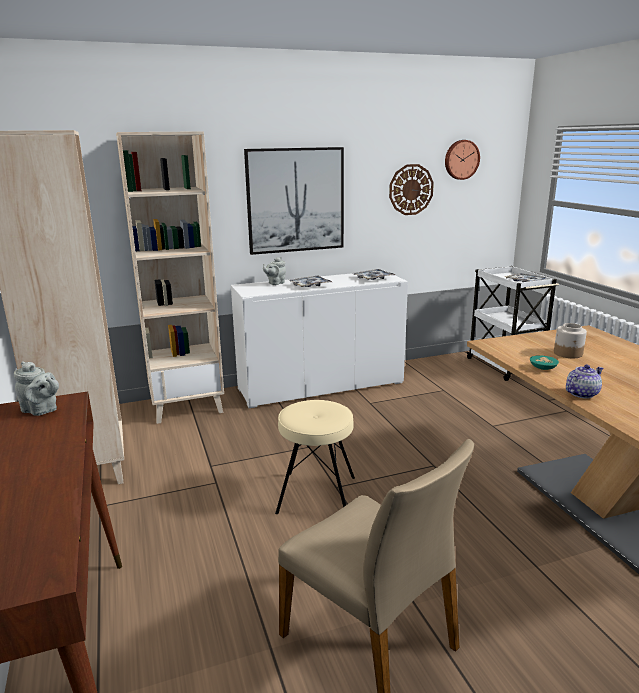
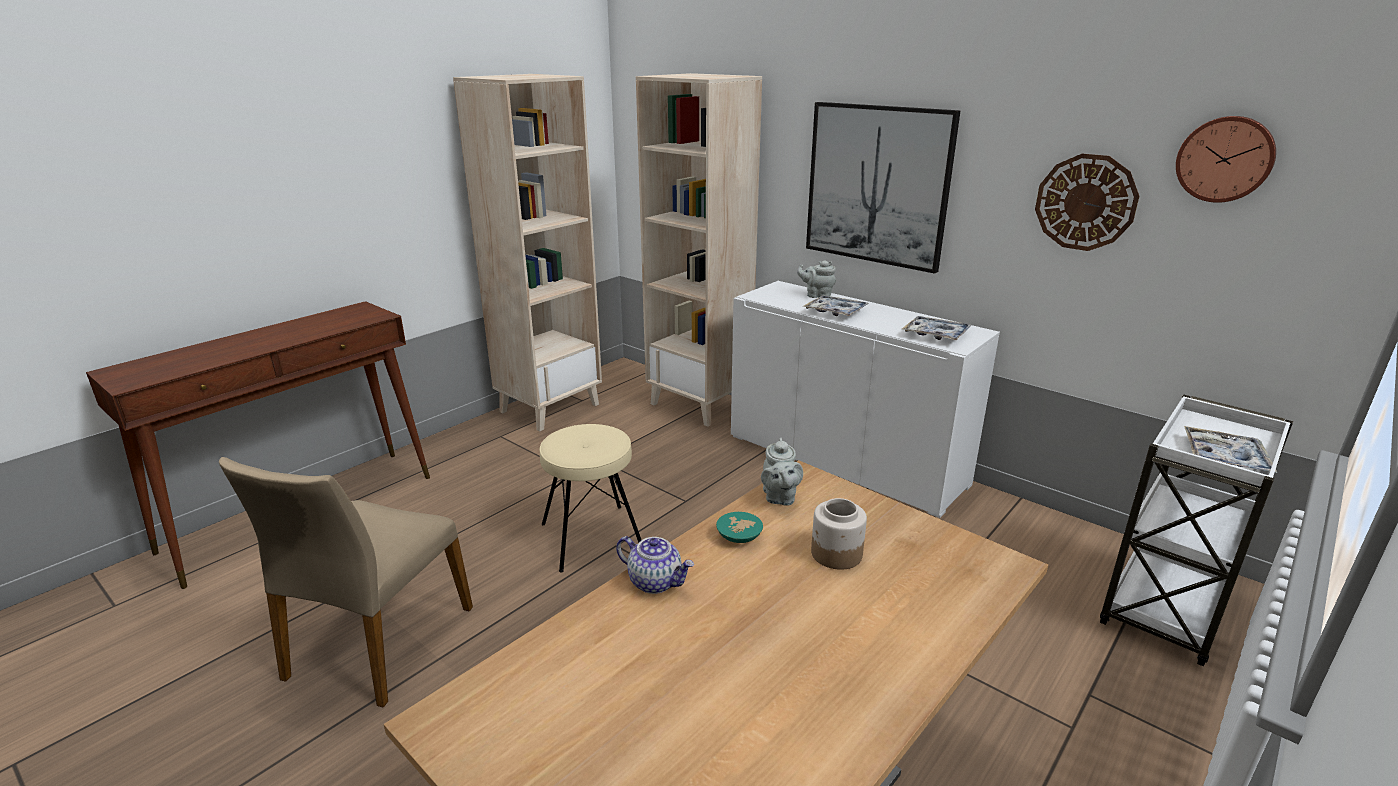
camera: 60 degrees right, 5 degrees up
grey teapot [14,361,59,416] -> grey teapot moved to [761,438,803,506]

